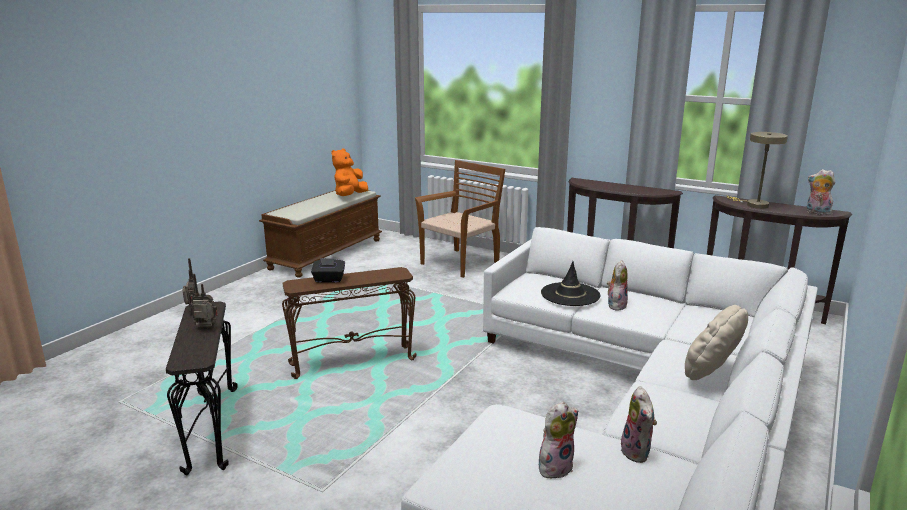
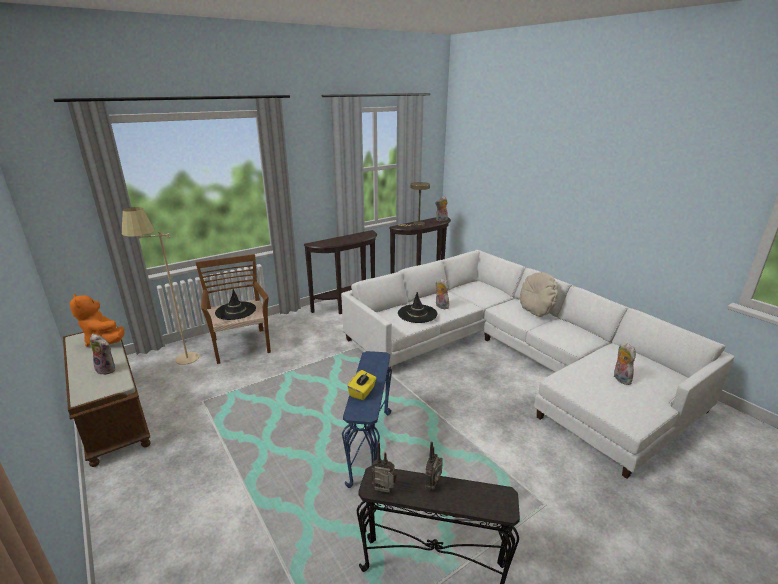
camera: 65 degrees left, 5 degrees up
brown side table [282,267,417,379] -> blue side table [342,351,392,488]
black tissue box [311,258,345,283] -> yellow tissue box [347,370,376,400]
plush toy [621,386,657,463] -> plush toy moved to [90,334,115,375]
none -> beige floor lamp [122,207,199,365]
none -> black hat [215,289,256,320]

